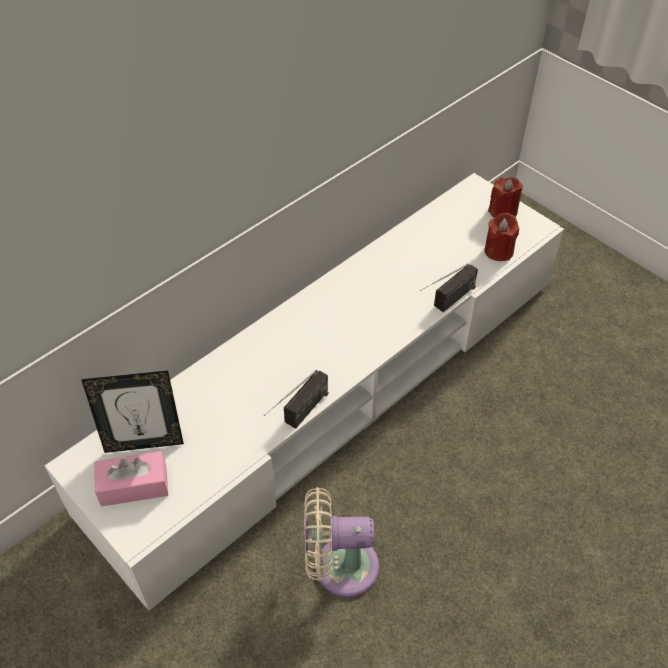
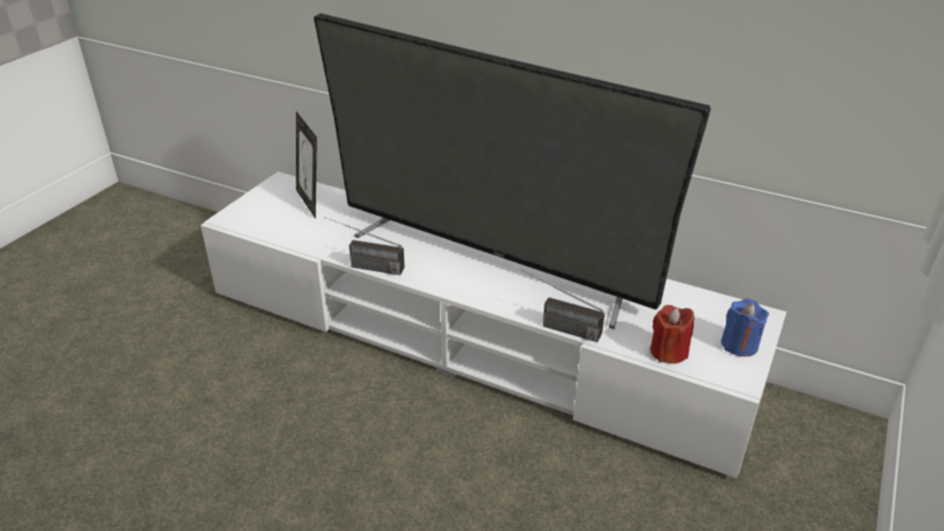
camera: 70 degrees right, 15 degrees down
pink tissue box [95,451,168,506] -> none
beige fan [304,487,379,598] -> none
red candle [488,177,523,218] -> blue candle [721,299,769,357]
none -> television [314,13,711,329]

